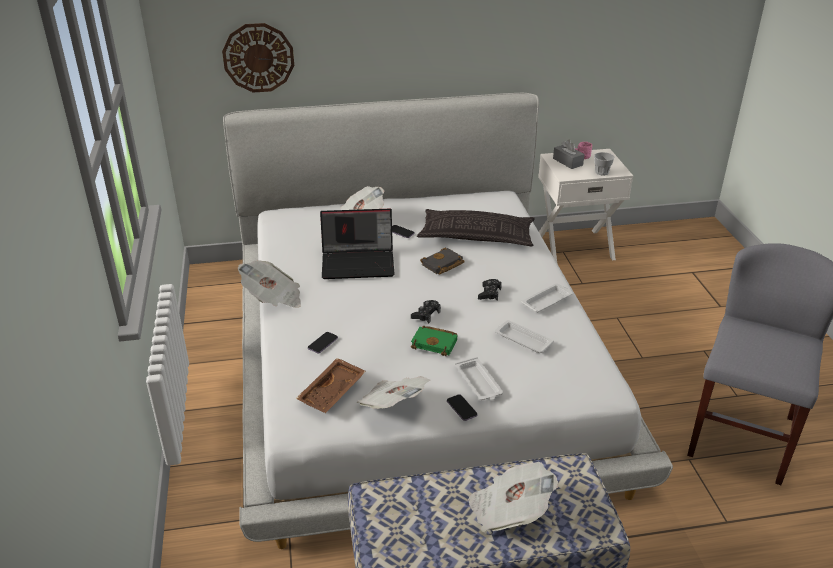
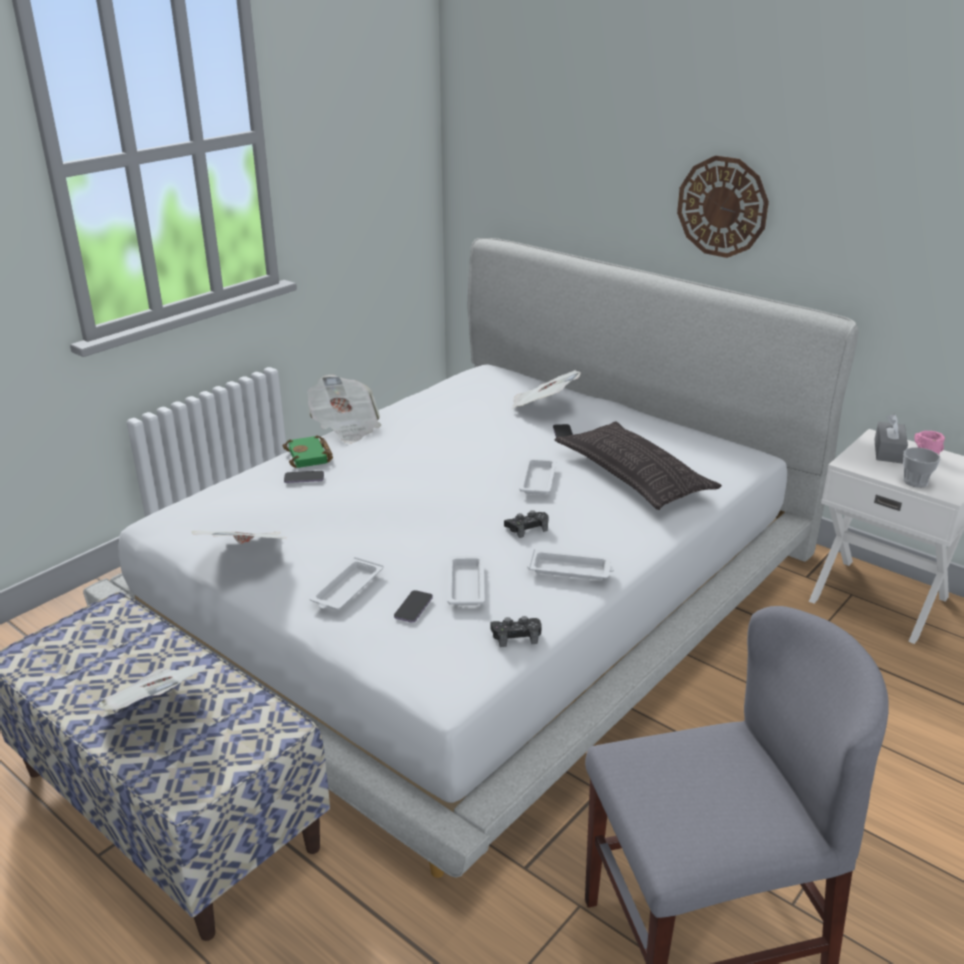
camera: 50 degrees right, 5 degrees down
wall clock [222,23,294,93] -> wall clock moved to [677,156,769,258]
brown tray [296,358,366,413] -> none
laptop [320,209,395,279] -> none
black game controller [411,300,441,323] -> black game controller moved to [490,616,542,647]
green book [411,326,457,356] -> green book moved to [283,435,333,468]
black book [420,248,465,275] -> white tray [519,458,556,495]
phone [447,394,478,421] -> phone moved to [394,590,433,623]

